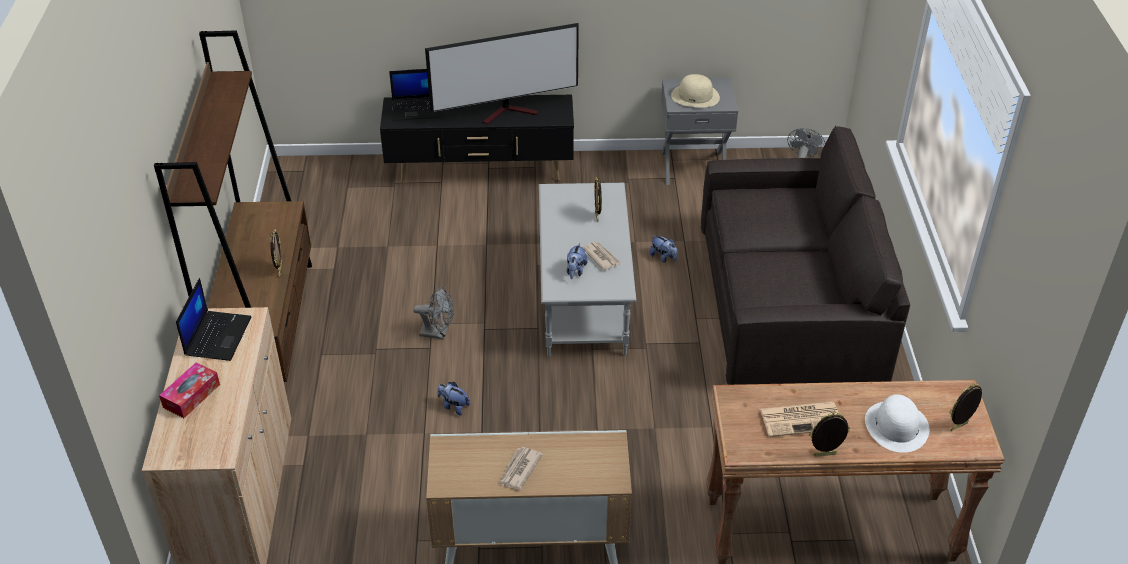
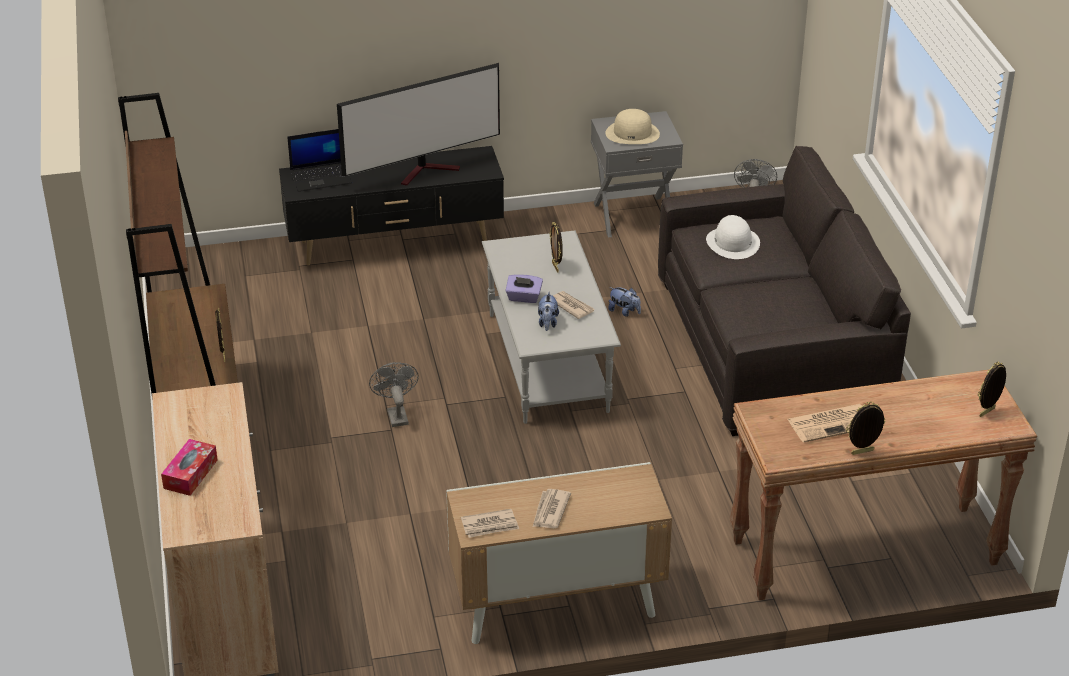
camera: 10 degrees left, 5 degrees down
laptop [176,278,252,361] -> none
grey fan [413,287,454,340] -> grey fan turned 105 degrees counterclockwise [369,362,419,427]
plush toy [437,382,470,416] -> none
white hat [865,394,929,453] -> white hat moved to [706,215,760,259]
none -> newspaper [461,509,519,538]
none -> purple tissue box [505,274,543,303]

